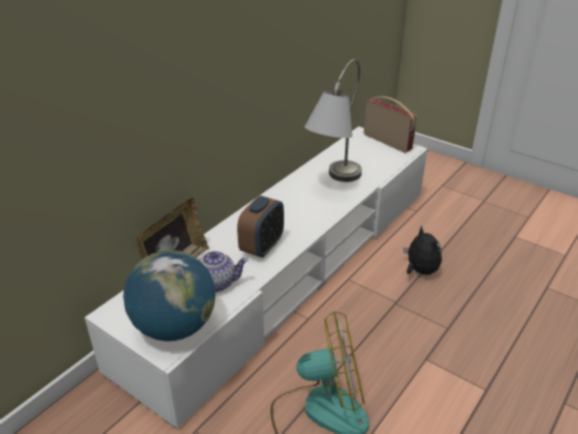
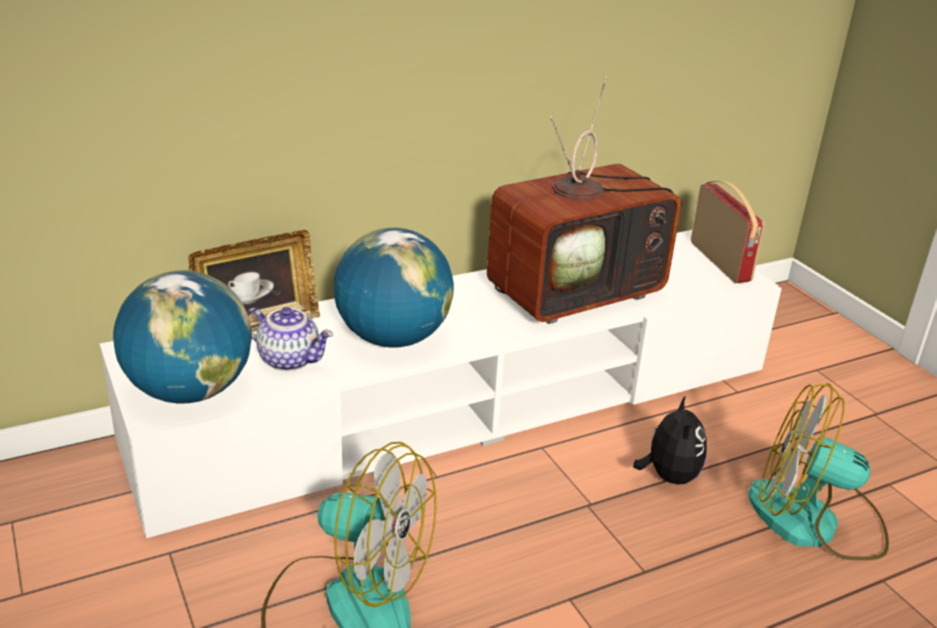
camera: 25 degrees right, 5 degrees down
alarm clock [237,196,284,258] -> globe [334,228,454,348]
grey table lamp [305,59,362,182] -> television [487,77,681,324]
none -> fan [748,383,889,560]

